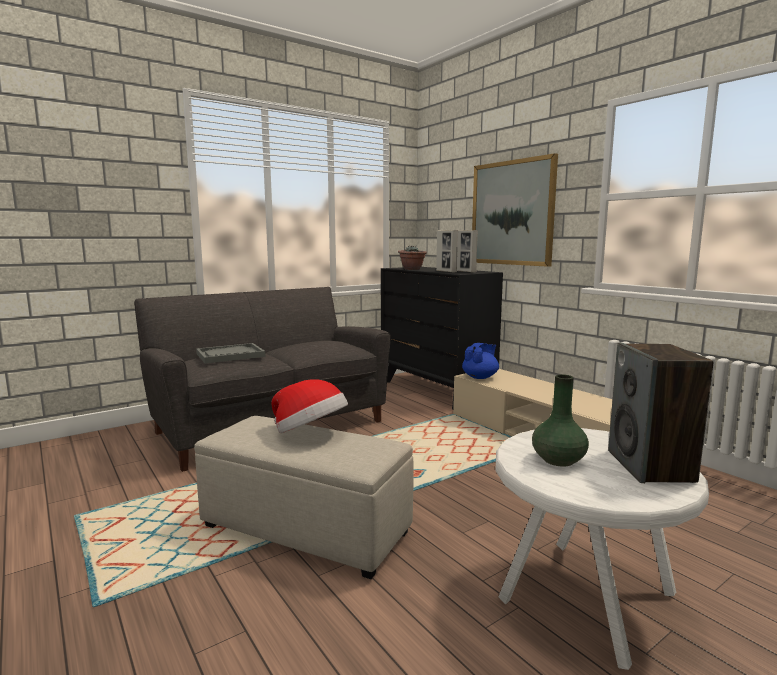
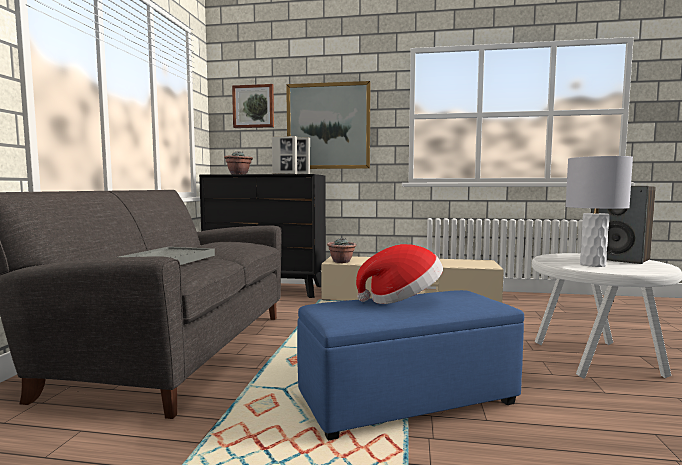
camera: 45 degrees left, 5 degrees down
beige ottoman [194,416,413,579] -> blue ottoman [297,290,524,441]
blue teapot [462,343,499,379] -> potted plant [327,238,357,263]
green vase [532,374,589,467] -> grey table lamp [565,156,633,267]
none -> picture [232,84,274,128]

